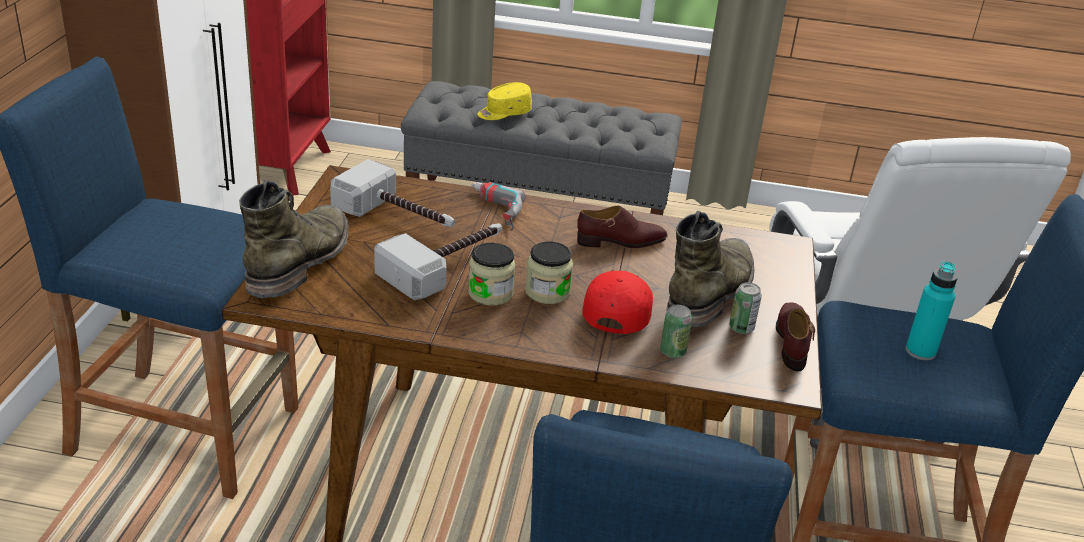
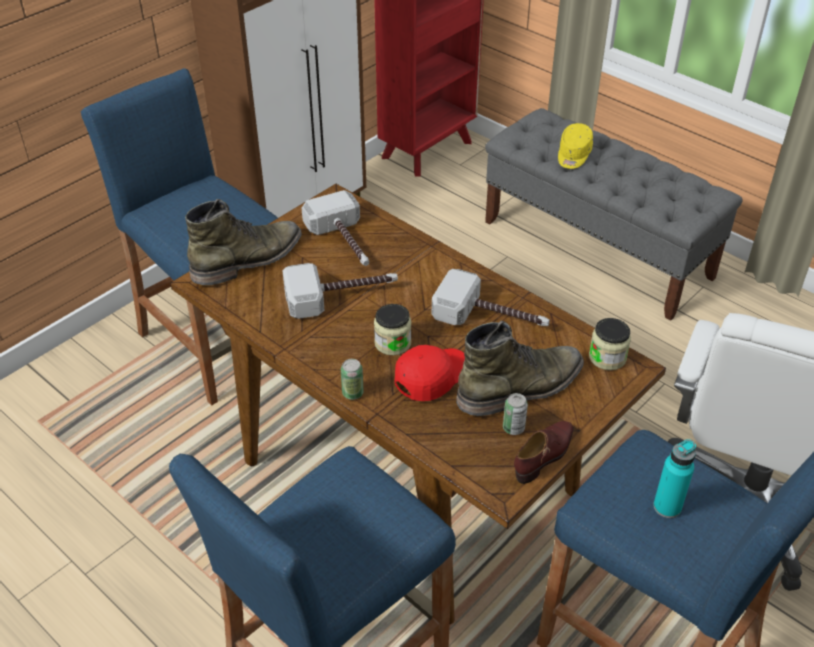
camera: 35 degrees right, 10 degrees up
jar [468,243,516,306] -> jar moved to [589,318,631,370]
power drill [471,182,526,231] -> none
yellow cap [477,82,532,120] -> yellow cap turned 75 degrees counterclockwise [558,123,593,169]
brown shoe [577,205,668,249] -> hammer [432,269,550,326]
can [660,305,692,358] -> can moved to [341,359,364,400]

